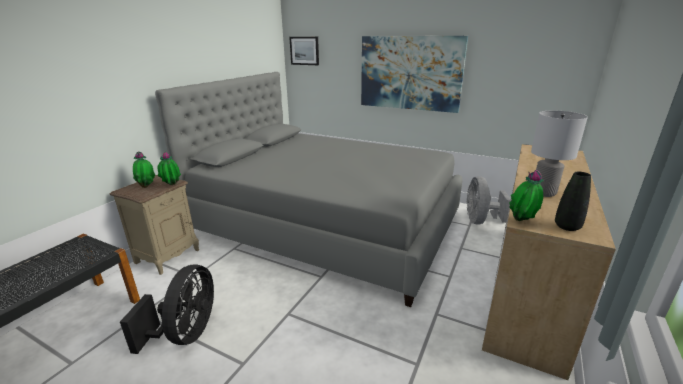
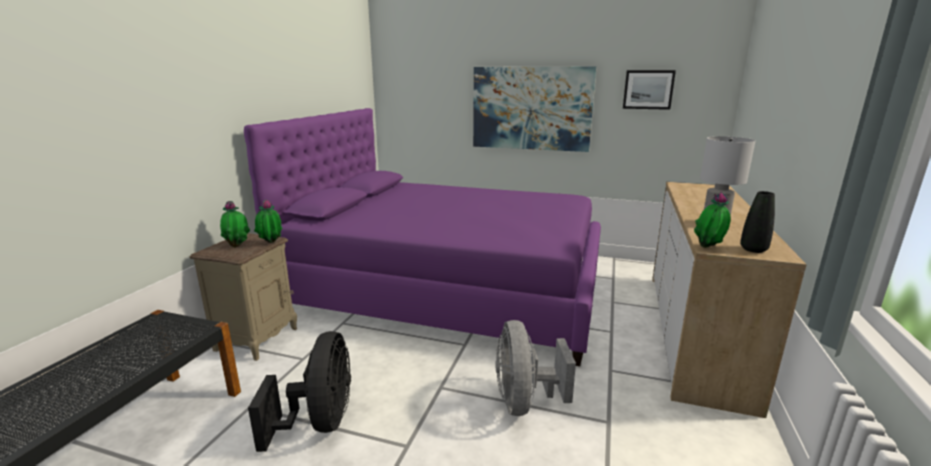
camera: 10 degrees left, 5 degrees down
grey bed [155,72,462,307] -> purple bed [244,108,601,366]
picture [289,37,319,65] -> picture moved to [623,70,676,110]
grey fan [466,176,511,225] -> grey fan moved to [495,320,576,416]

